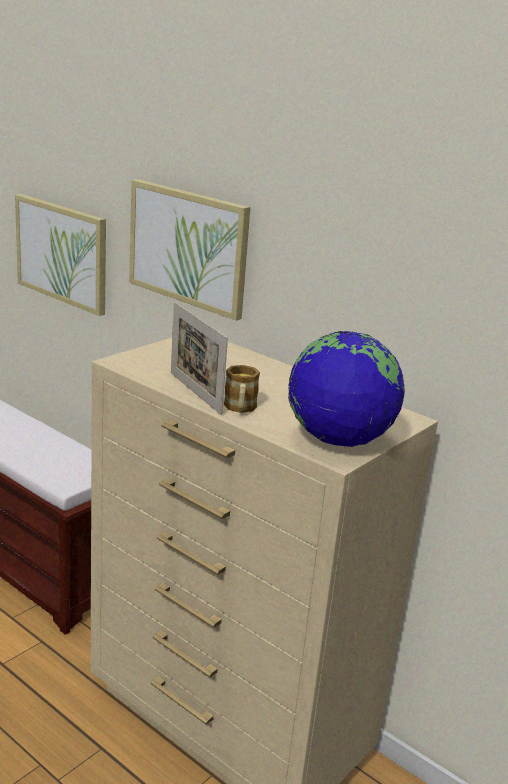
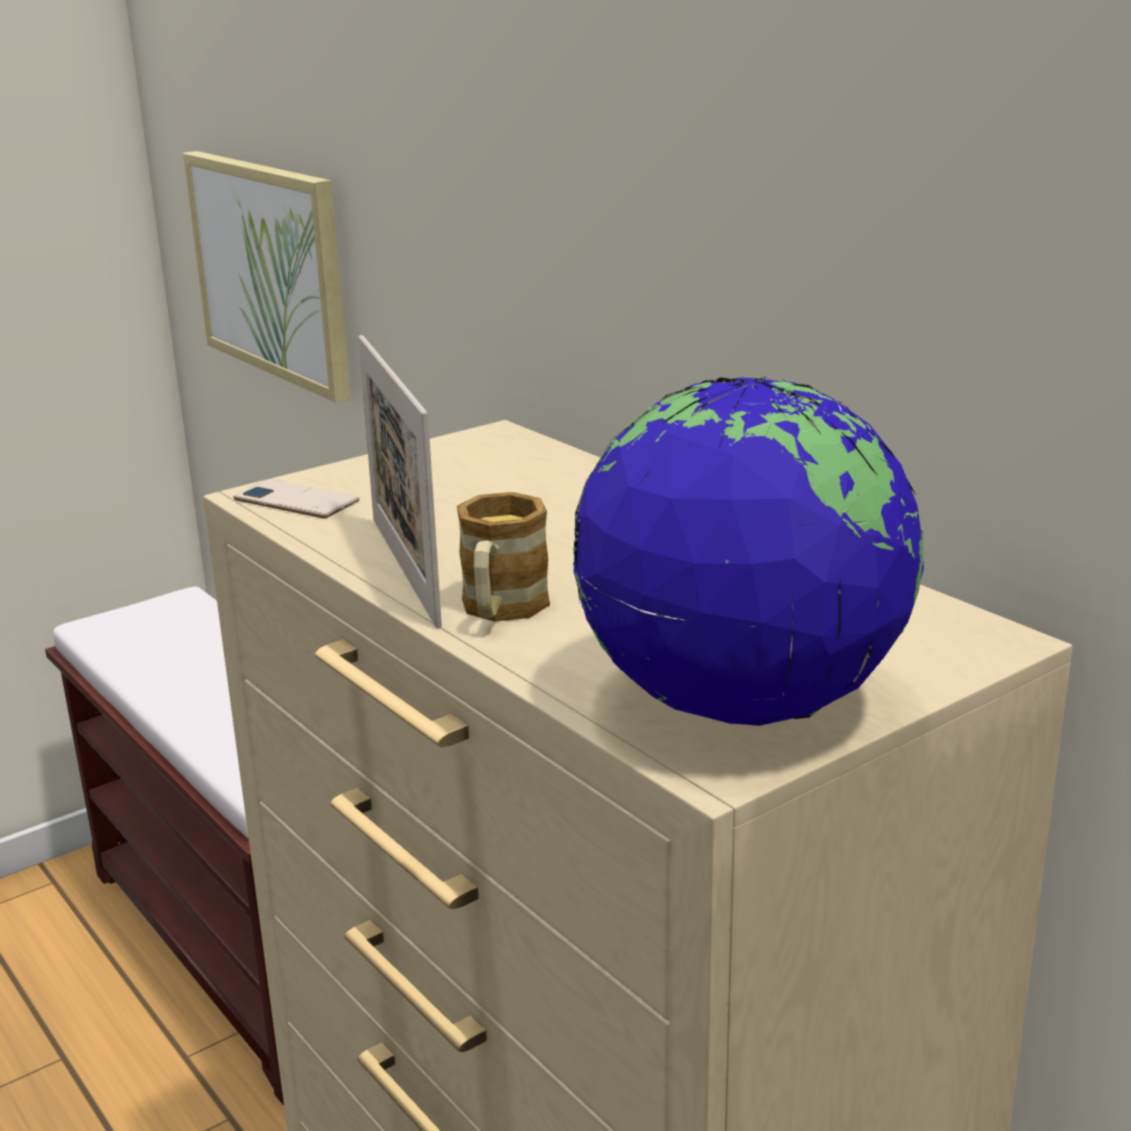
camera: 15 degrees right, 0 degrees up
picture [129,179,250,321] -> none
none -> phone [233,479,359,518]

